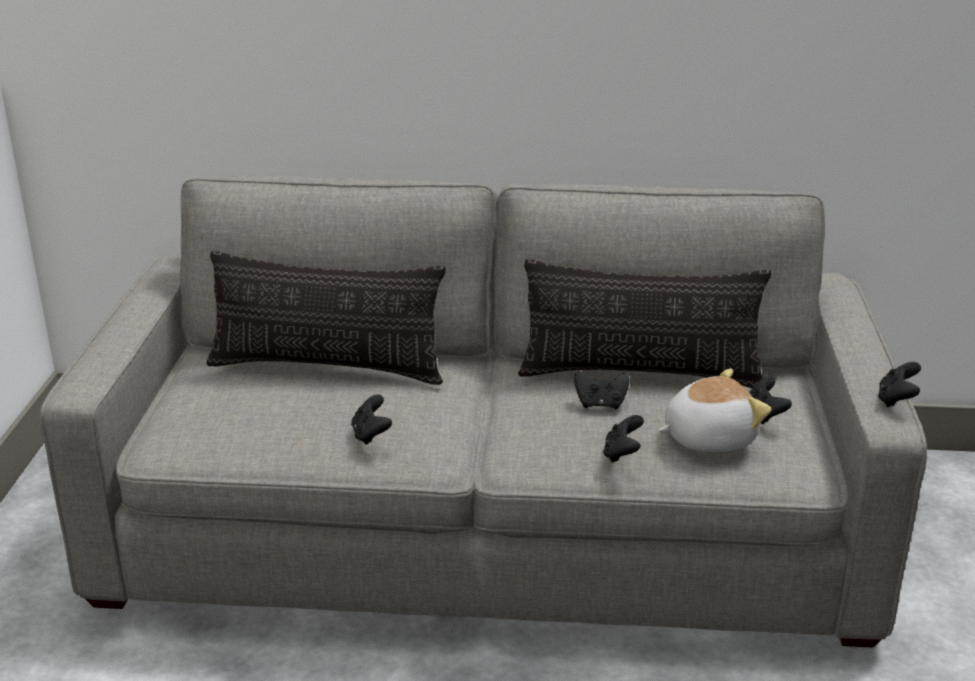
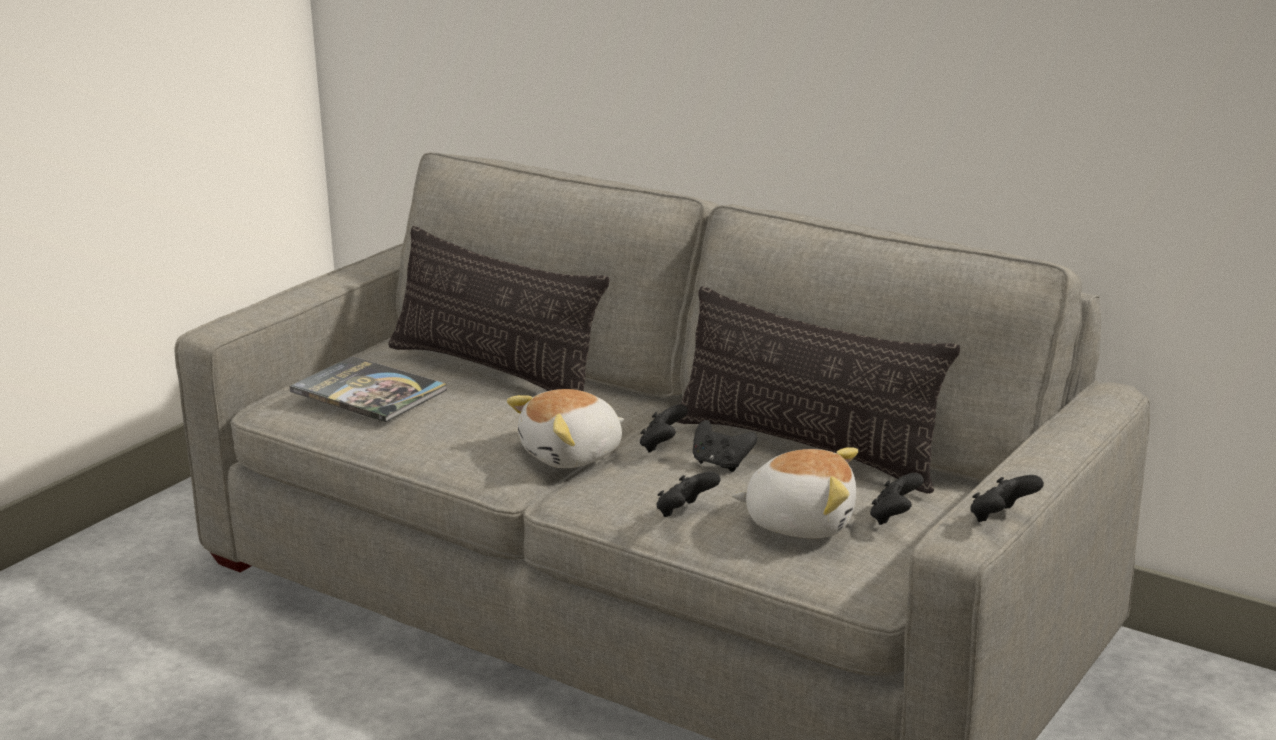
camera: 30 degrees right, 5 degrees down
black game controller [351,394,392,445] -> black game controller moved to [640,404,688,453]
none -> book [290,356,447,422]
none -> plush toy [507,389,624,468]

